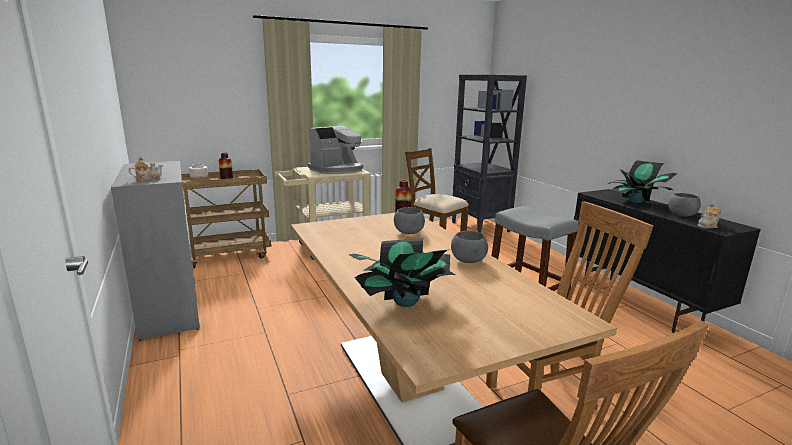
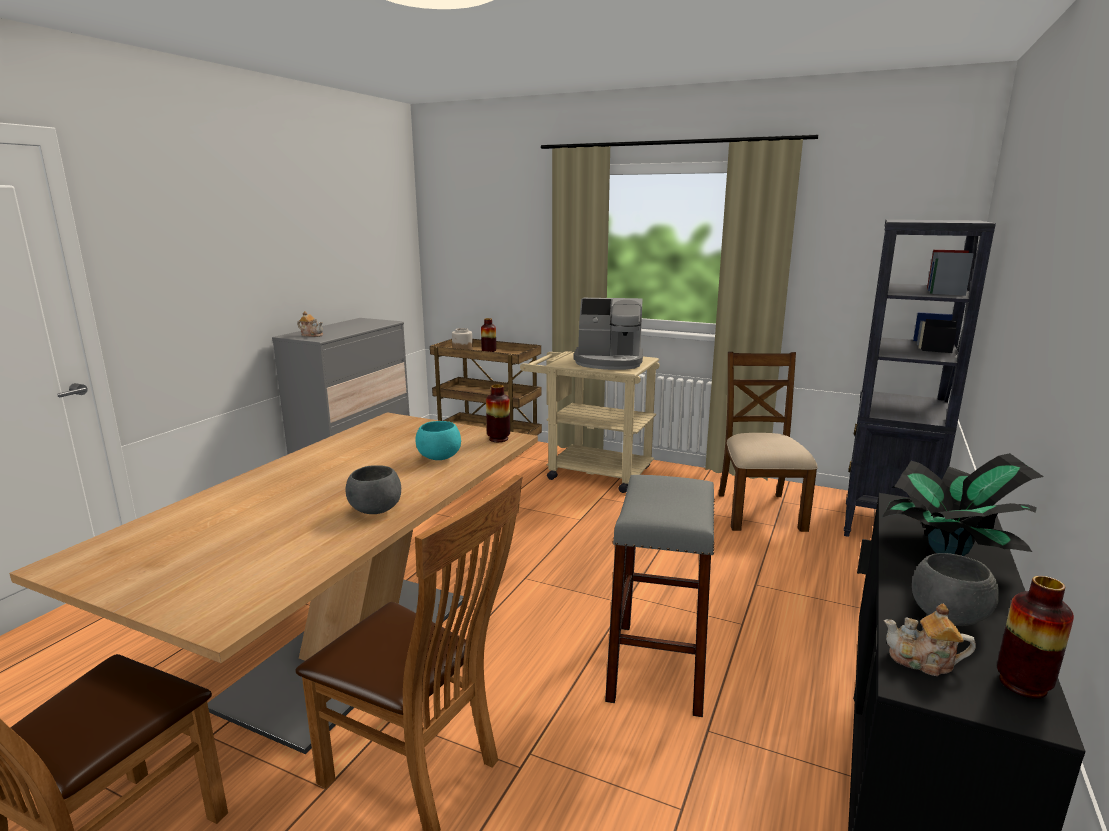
camera: 50 degrees right, 0 degrees up
potted plant [349,238,455,307] -> none
grey bowl [394,207,425,234] -> turquoise bowl [415,421,461,460]
none -> vase [997,576,1074,699]

